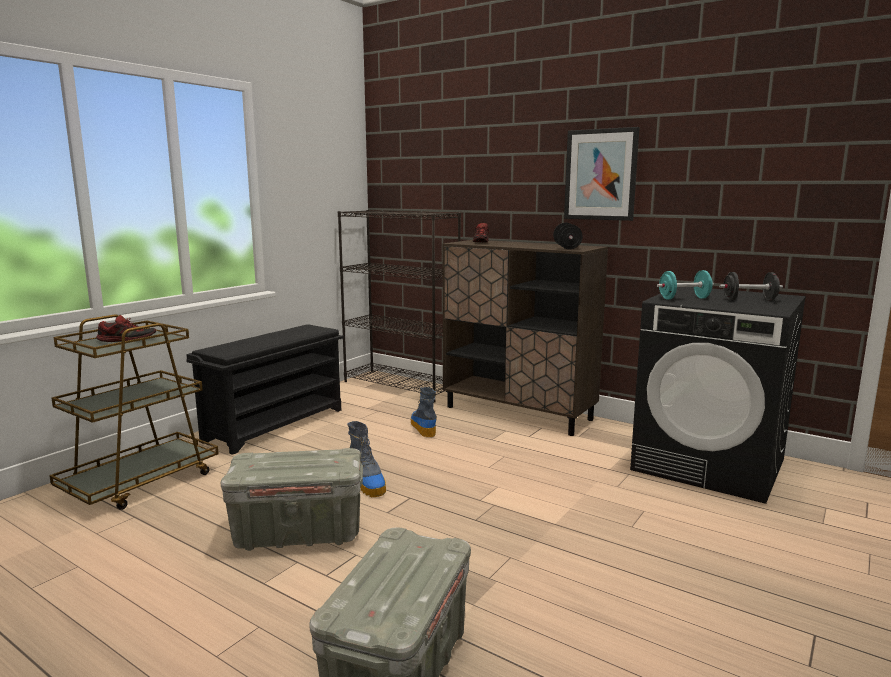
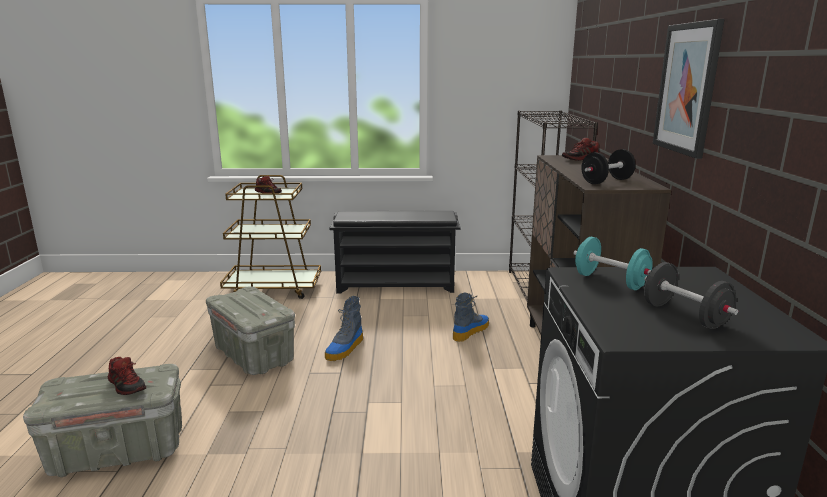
camera: 55 degrees right, 5 degrees up
none -> shoe [108,357,146,395]

